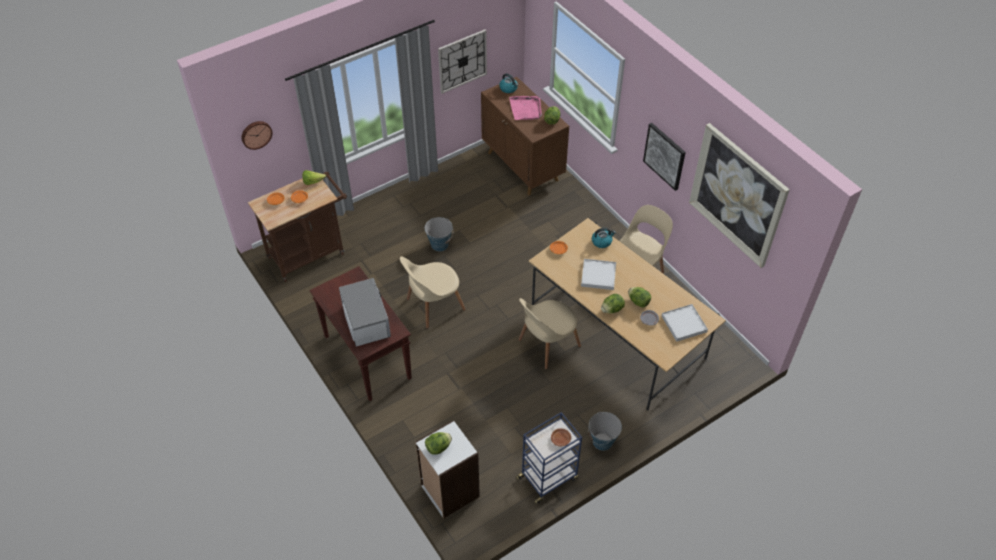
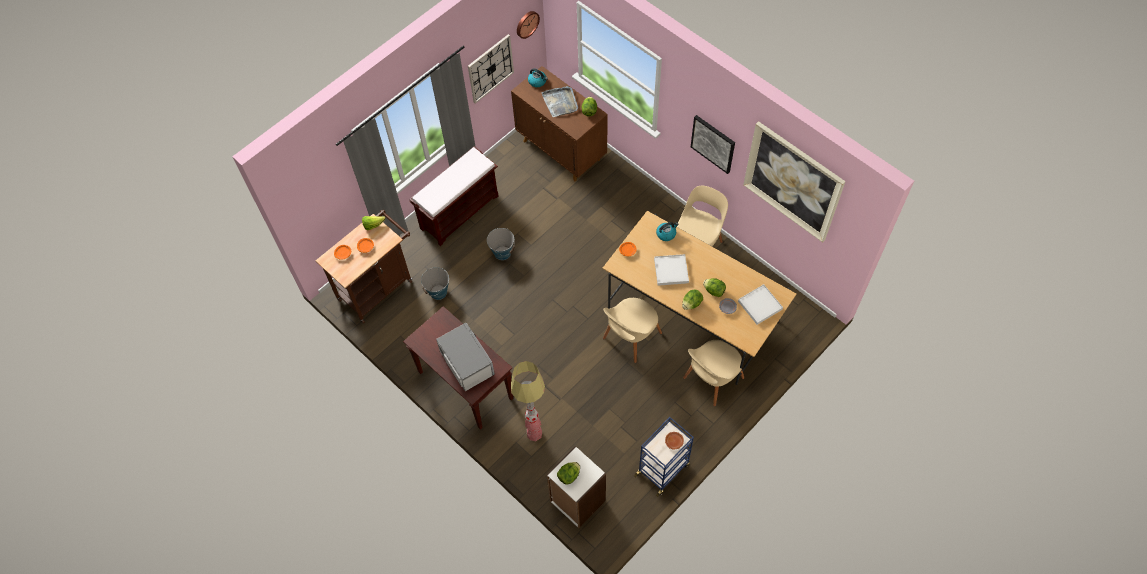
camera: 10 degrees left, 10 degrees up
wall clock [241,121,272,150] -> wall clock moved to [517,11,540,39]
beige chair [400,256,466,329] -> beige chair moved to [683,340,744,407]
pink tray [509,96,542,120] -> grey tray [541,86,578,117]
bucket [588,412,622,451] -> bucket moved to [421,267,449,300]
none -> brown bench [409,146,498,246]
none -> floor lamp [511,361,545,441]

